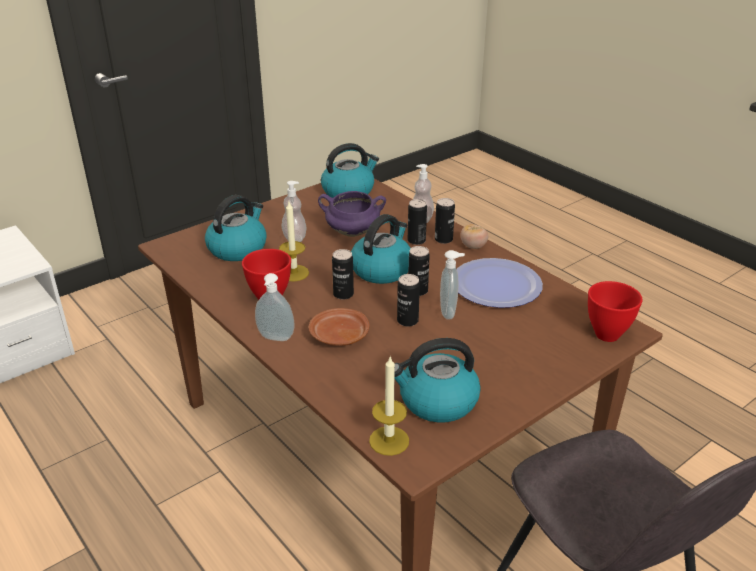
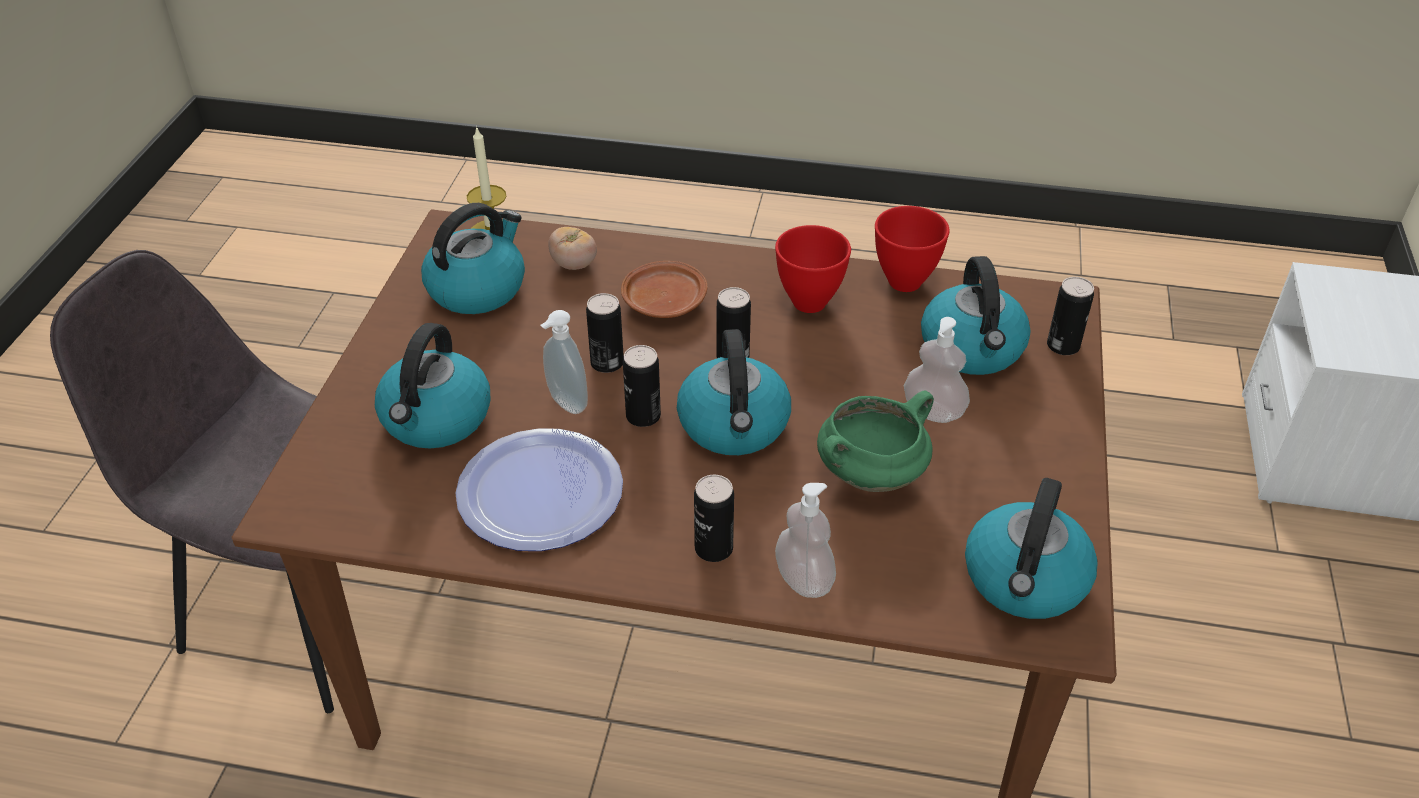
camera: 140 degrees right, 10 degrees up
soap dispenser [255,273,295,341] -> none
candle [279,202,309,282] -> none
purple cooking pot [318,191,386,237] -> green cooking pot [817,391,934,492]
can [408,199,427,245] -> can moved to [1047,277,1094,355]
tomato [461,224,488,249] -> tomato moved to [548,227,597,270]
red bowl [588,281,642,342] -> red bowl moved to [875,206,950,292]
none -> kettle [375,323,491,448]

